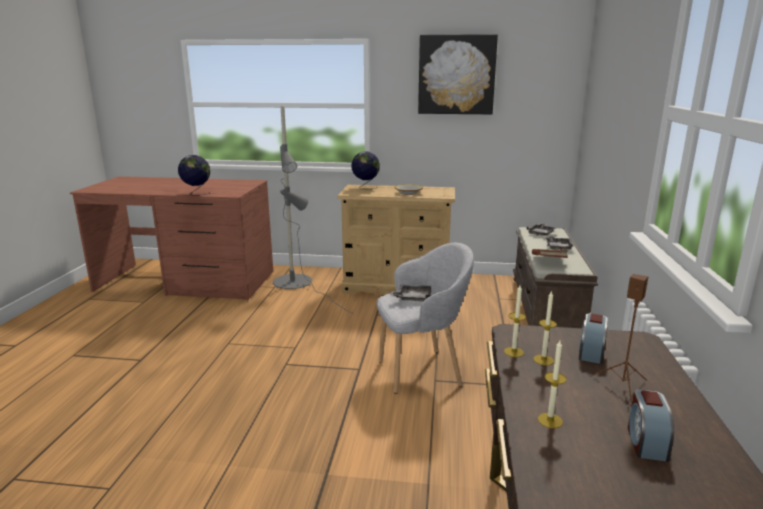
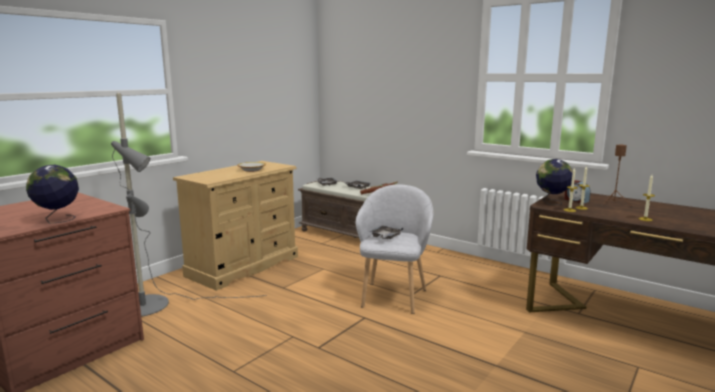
camera: 60 degrees left, 5 degrees down
globe [351,151,380,189] -> globe moved to [536,159,573,205]
picture [418,34,498,115] -> none
alarm clock [628,390,674,462] -> none

